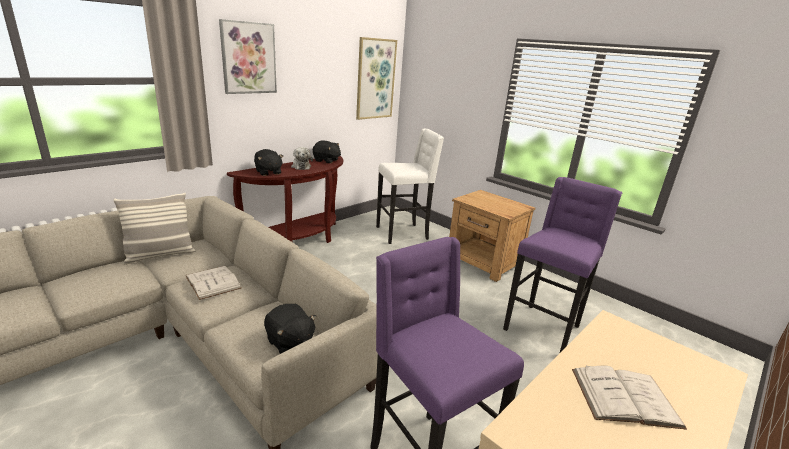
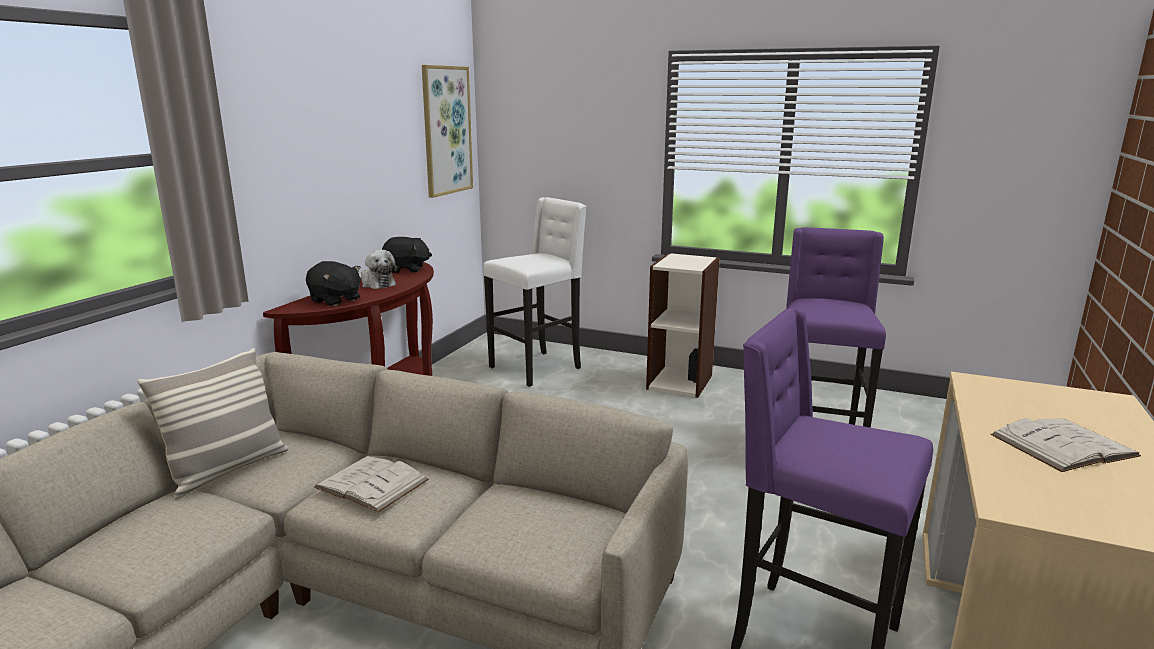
camera: 20 degrees left, 5 degrees down
picture [219,19,277,94] -> none
black plush toy [264,304,317,354] -> none
brown nightstand [449,190,535,282] -> bookcase [646,253,720,398]

